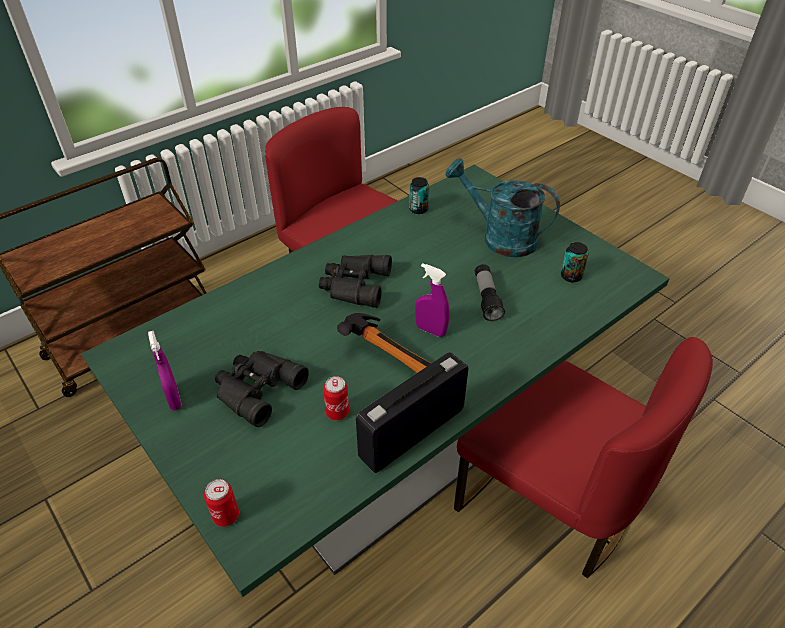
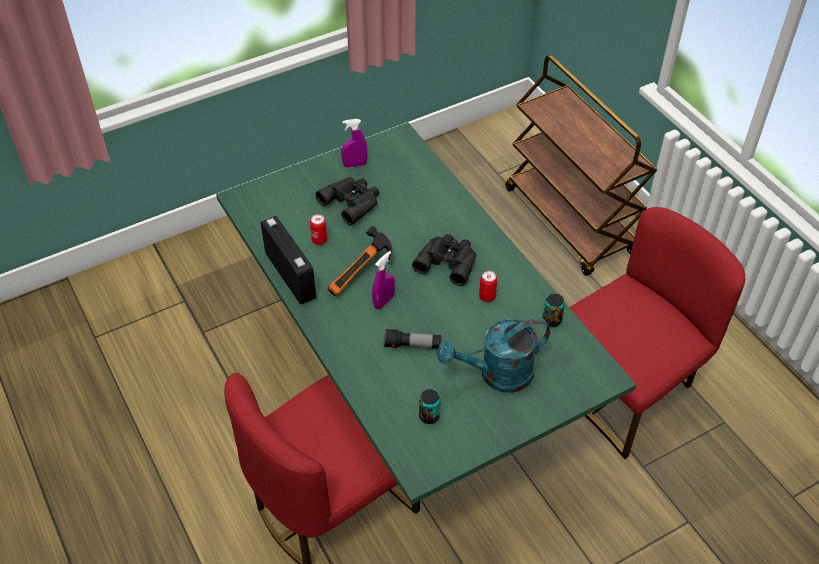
camera: 100 degrees right, 5 degrees up
can [204,479,239,527] -> can moved to [479,271,497,302]
turquoise watering can [445,158,560,258] -> turquoise watering can turned 150 degrees counterclockwise [437,318,550,393]

